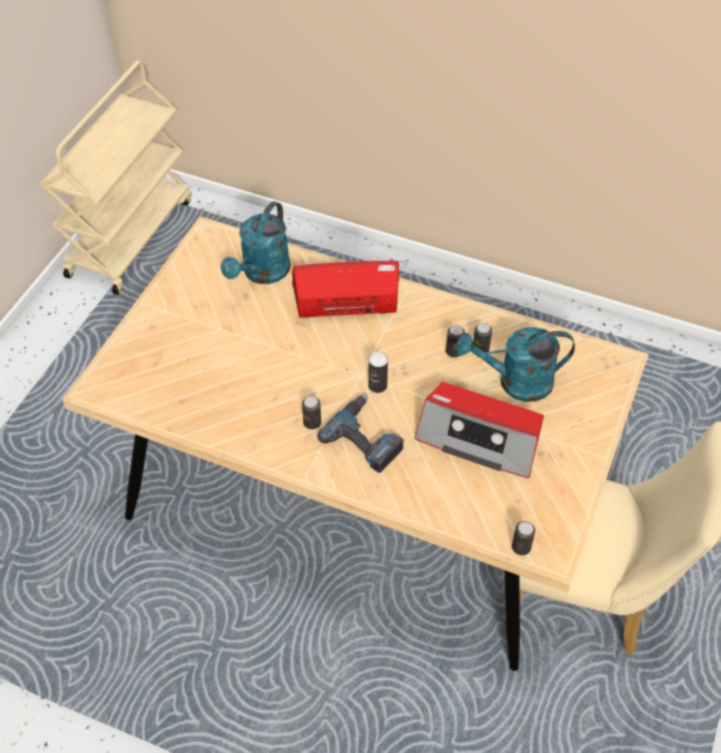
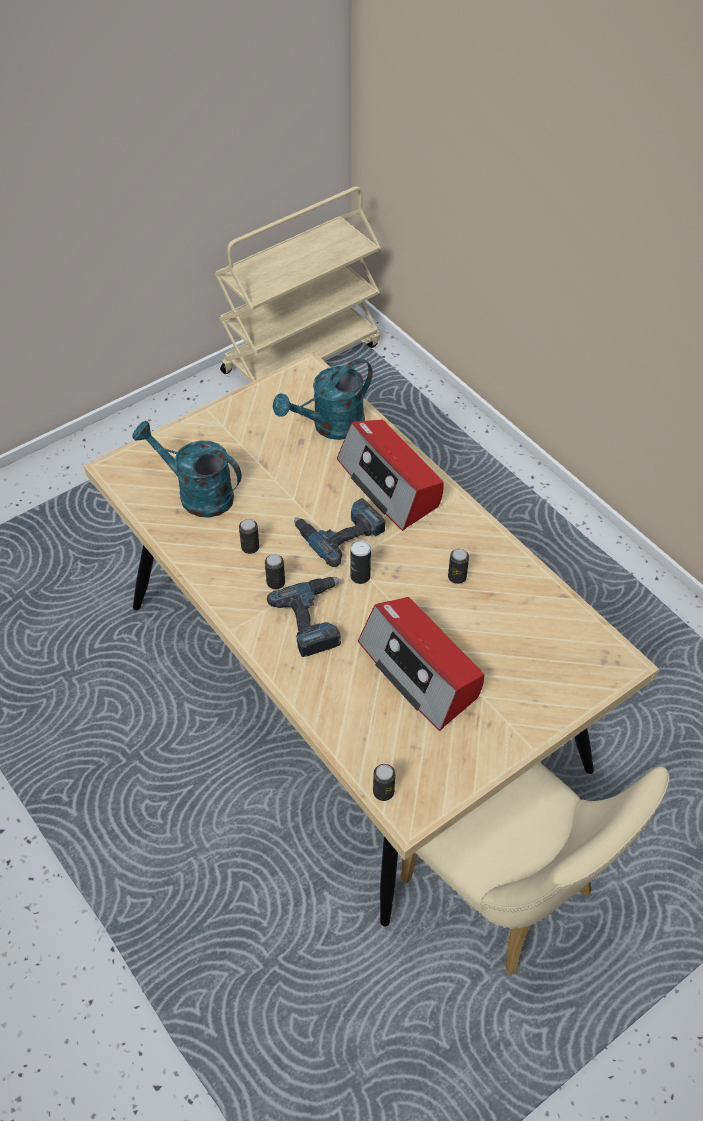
camera: 30 degrees right, 0 degrees up
radio [292,261,399,317] -> radio turned 150 degrees counterclockwise [337,420,444,531]
turquoise watering can [455,327,575,402] -> turquoise watering can moved to [132,421,242,518]
can [473,323,492,352] -> can moved to [239,519,260,554]
none -> power drill [294,498,385,567]

